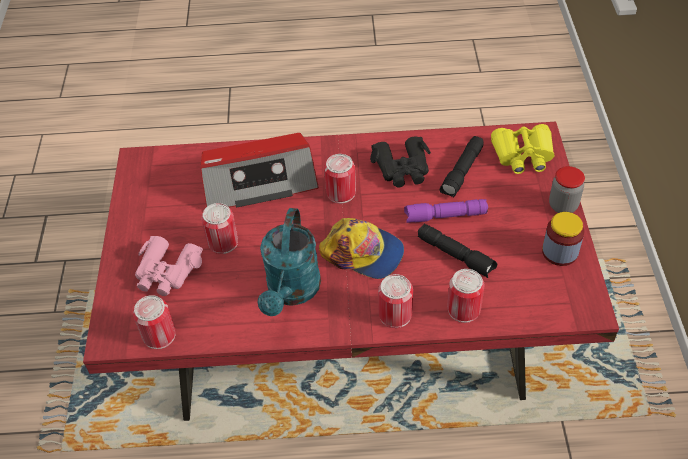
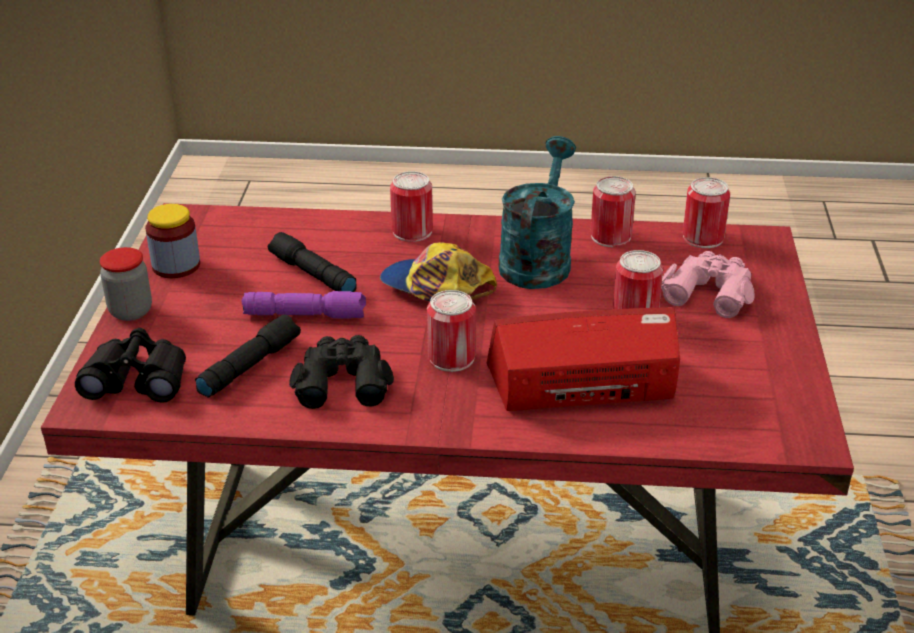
camera: 175 degrees left, 15 degrees down
can [447,269,485,323] -> can moved to [590,176,636,247]
yellow binoculars [491,124,554,174] -> black binoculars [75,328,186,403]

